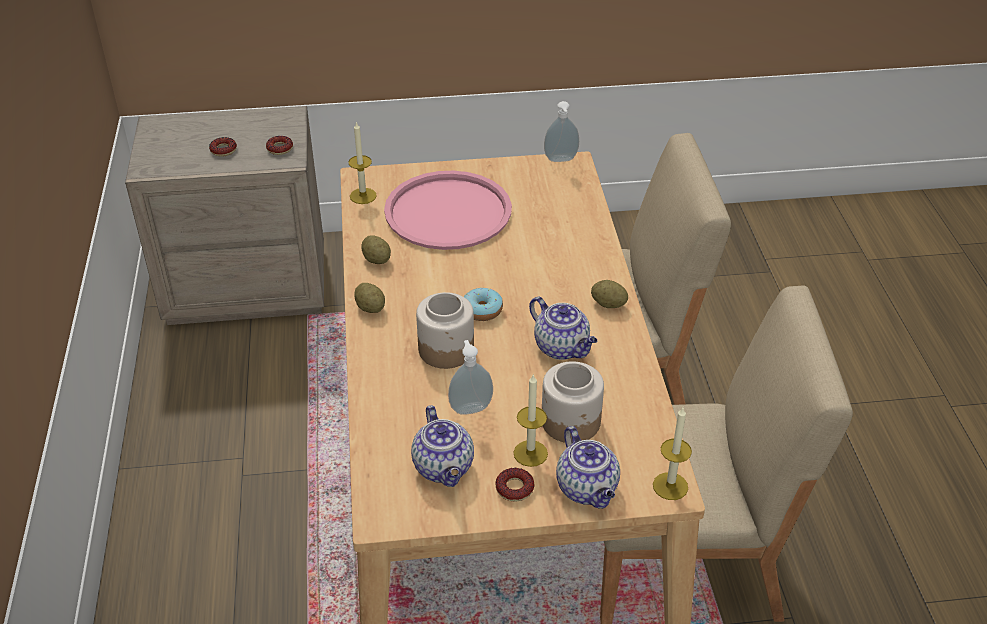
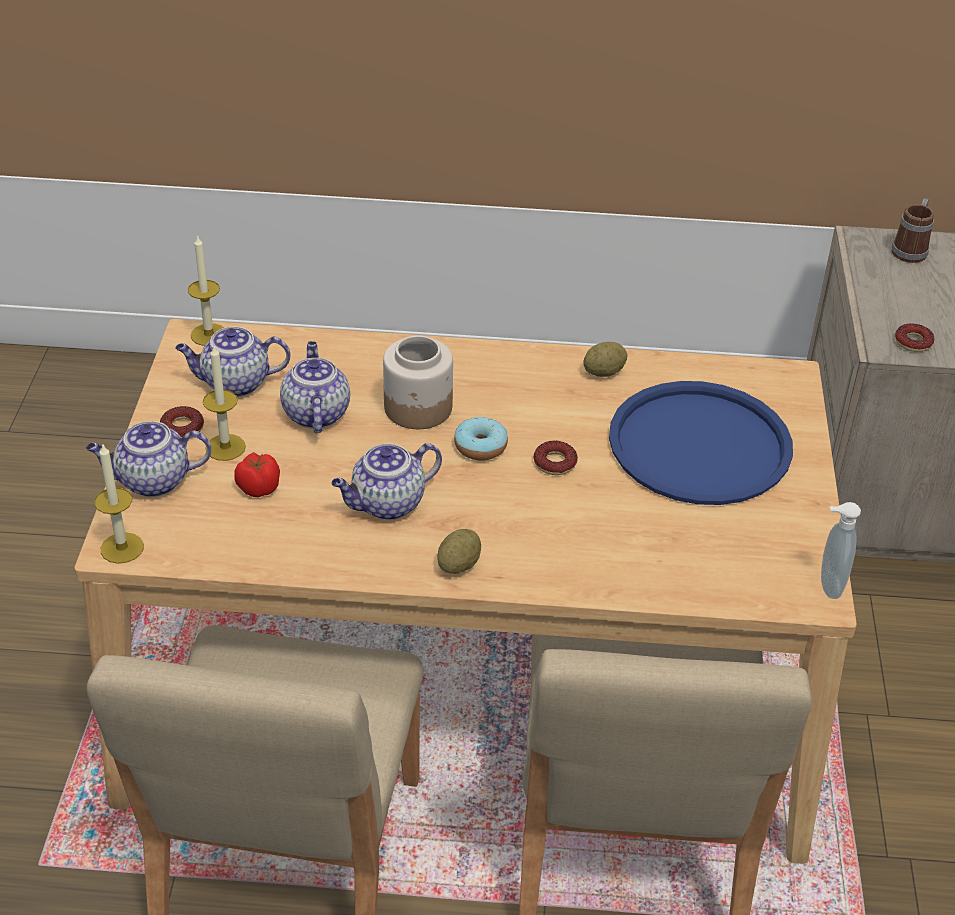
camera: 100 degrees right, 0 degrees up
donut [209,137,237,157] -> donut moved to [534,441,578,475]
candle [348,122,377,204] -> candle moved to [188,235,224,346]
potato [354,283,385,313] -> none
pink tray [384,171,512,250] -> blue tray [609,381,793,505]
soap dispenser [448,340,493,415] -> teapot [280,341,350,433]
jar [542,361,604,442] -> tomato [234,452,280,497]
none -> mug [892,198,934,263]

